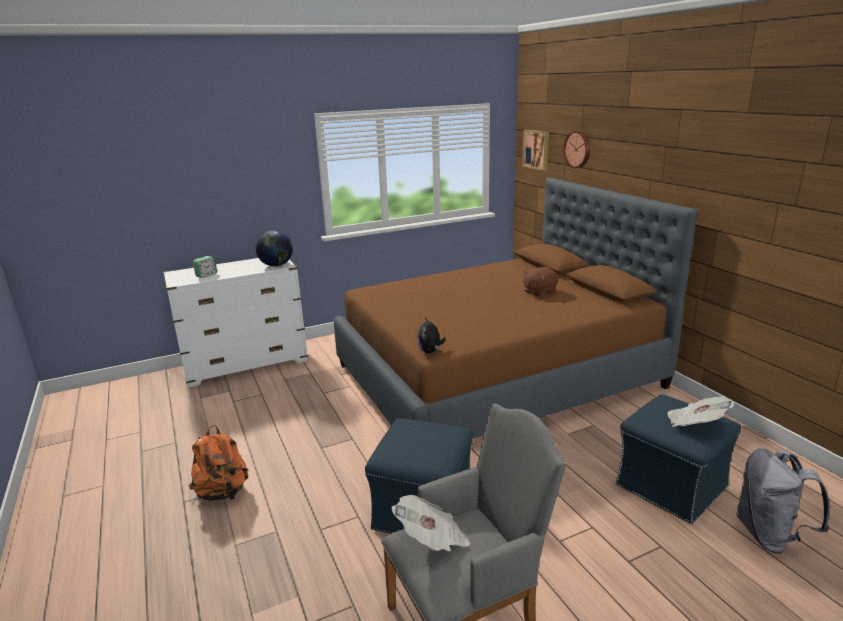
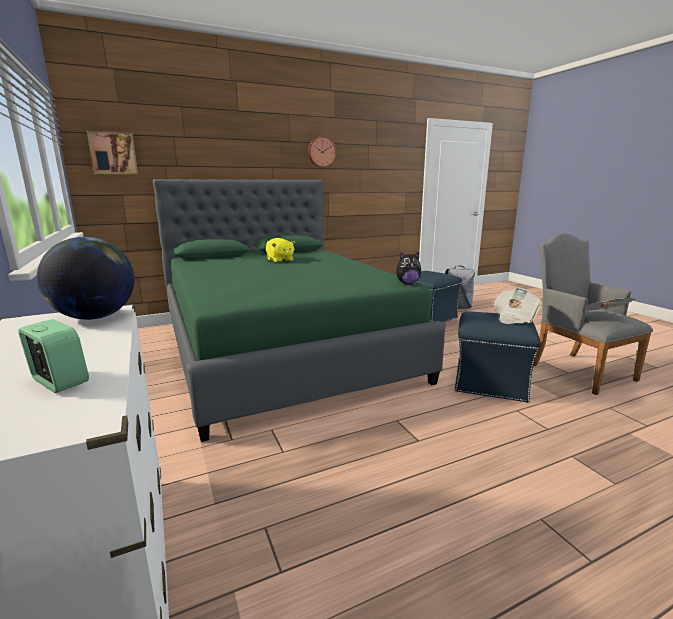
camera: 90 degrees left, 5 degrees down
orange backpack [189,425,248,501] -> none
brown bed [334,177,697,438] -> green bed [153,179,446,442]
brown plush toy [523,267,558,297] -> yellow plush toy [266,238,295,263]
wall clock [563,131,590,168] -> wall clock moved to [308,136,336,168]
newspaper [667,396,734,427] -> newspaper moved to [493,288,542,324]

